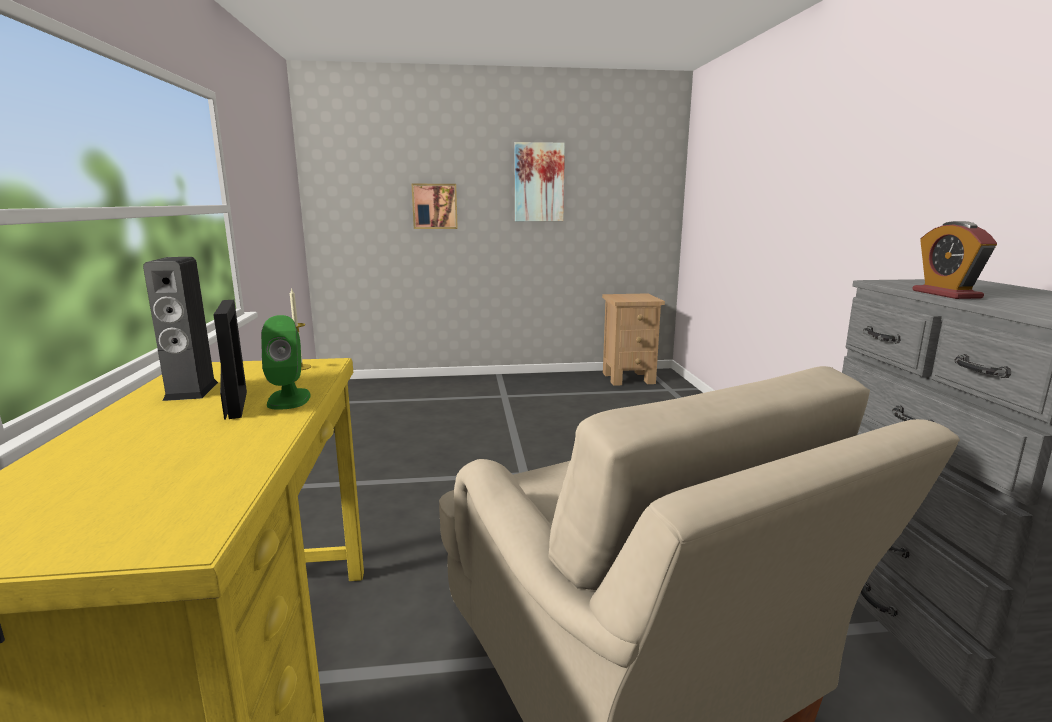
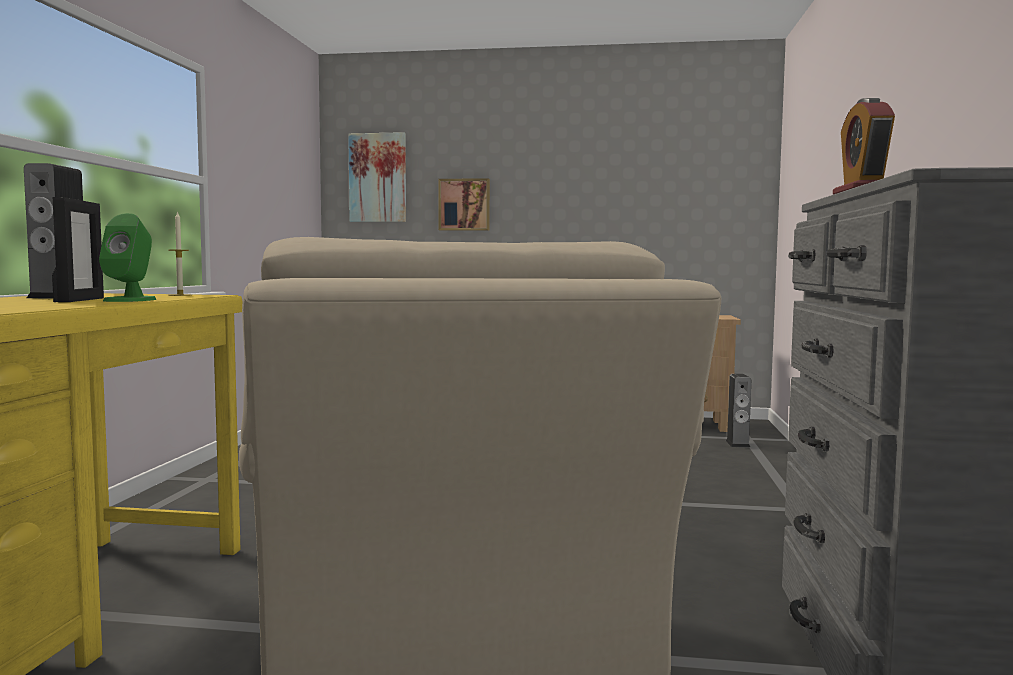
camera: 15 degrees right, 10 degrees down
picture [514,142,565,221] -> picture moved to [348,132,406,222]
none -> speaker [726,374,751,447]

